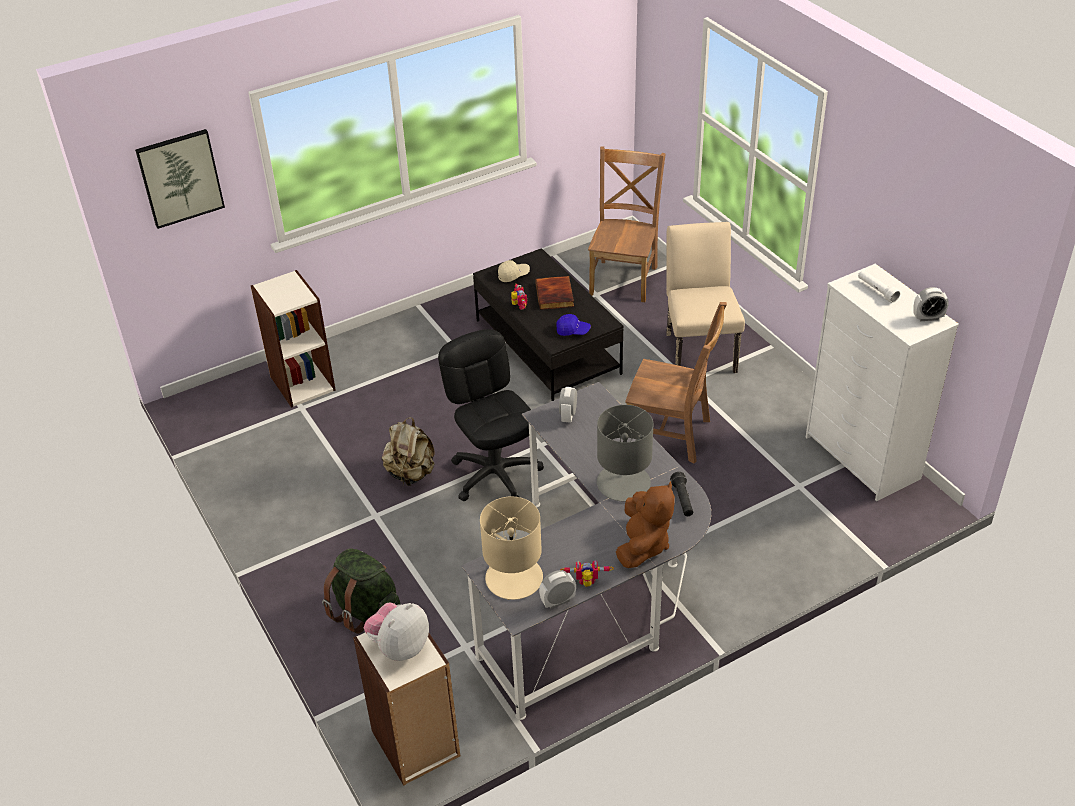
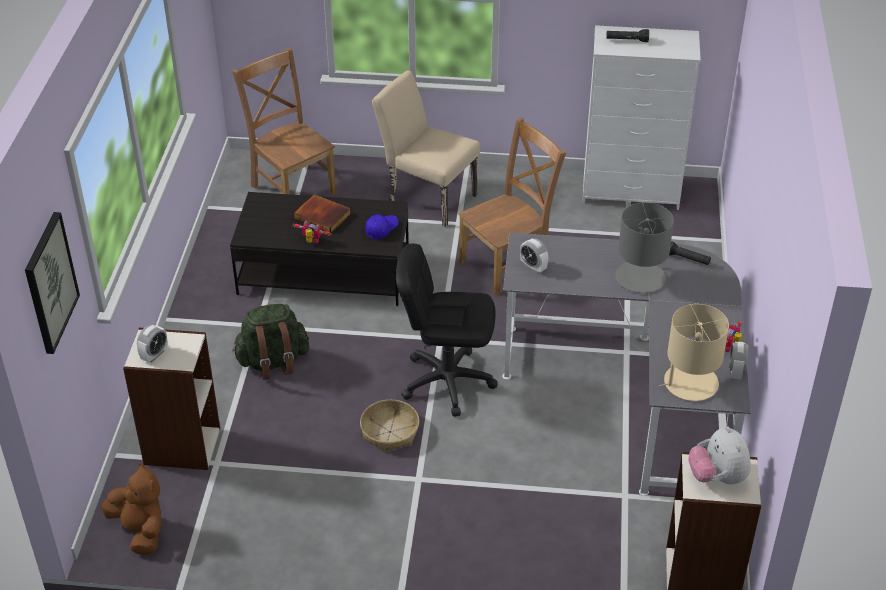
camera: 55 degrees left, 0 degrees up
green backpack [322,548,400,634] -> green backpack moved to [232,304,310,380]
beige backpack [382,418,435,486] -> basket [360,400,420,452]
beige cap [498,260,530,282] -> none
brown plush toy [616,481,675,568] -> brown plush toy moved to [101,463,162,555]
white flashlight [858,270,900,303] -> black flashlight [606,29,649,42]
alarm clock [913,287,949,321] -> alarm clock moved to [137,325,167,362]

